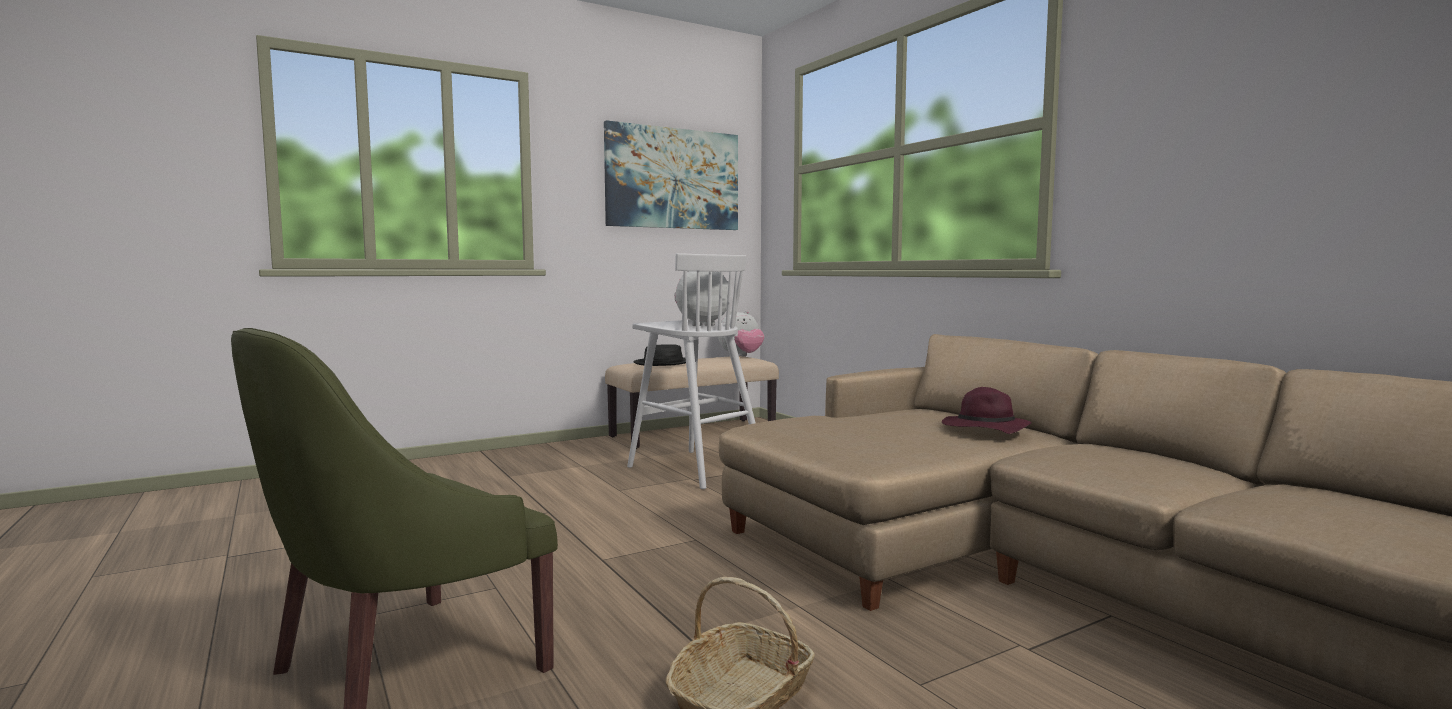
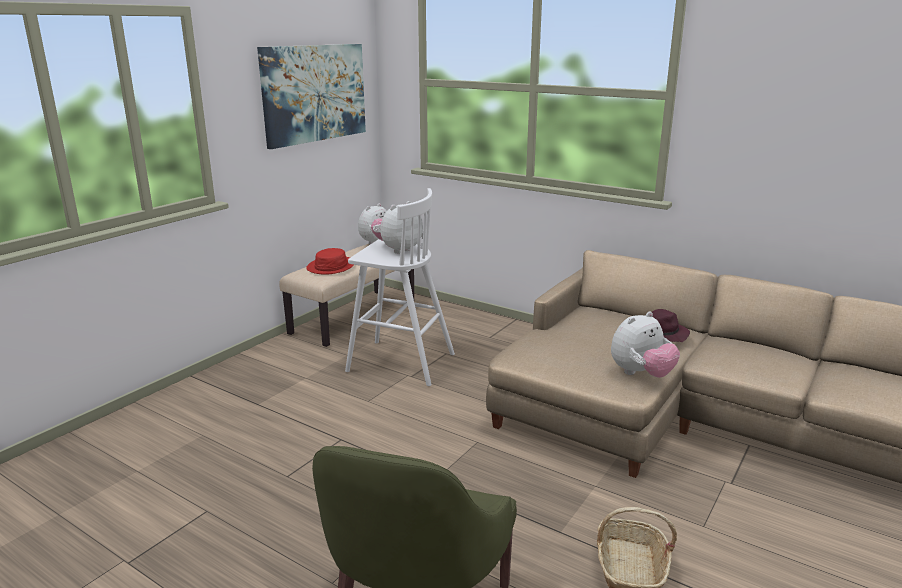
camera: 25 degrees left, 15 degrees up
black hat [633,344,686,366] -> red hat [306,248,354,275]
none -> plush toy [611,312,680,378]

